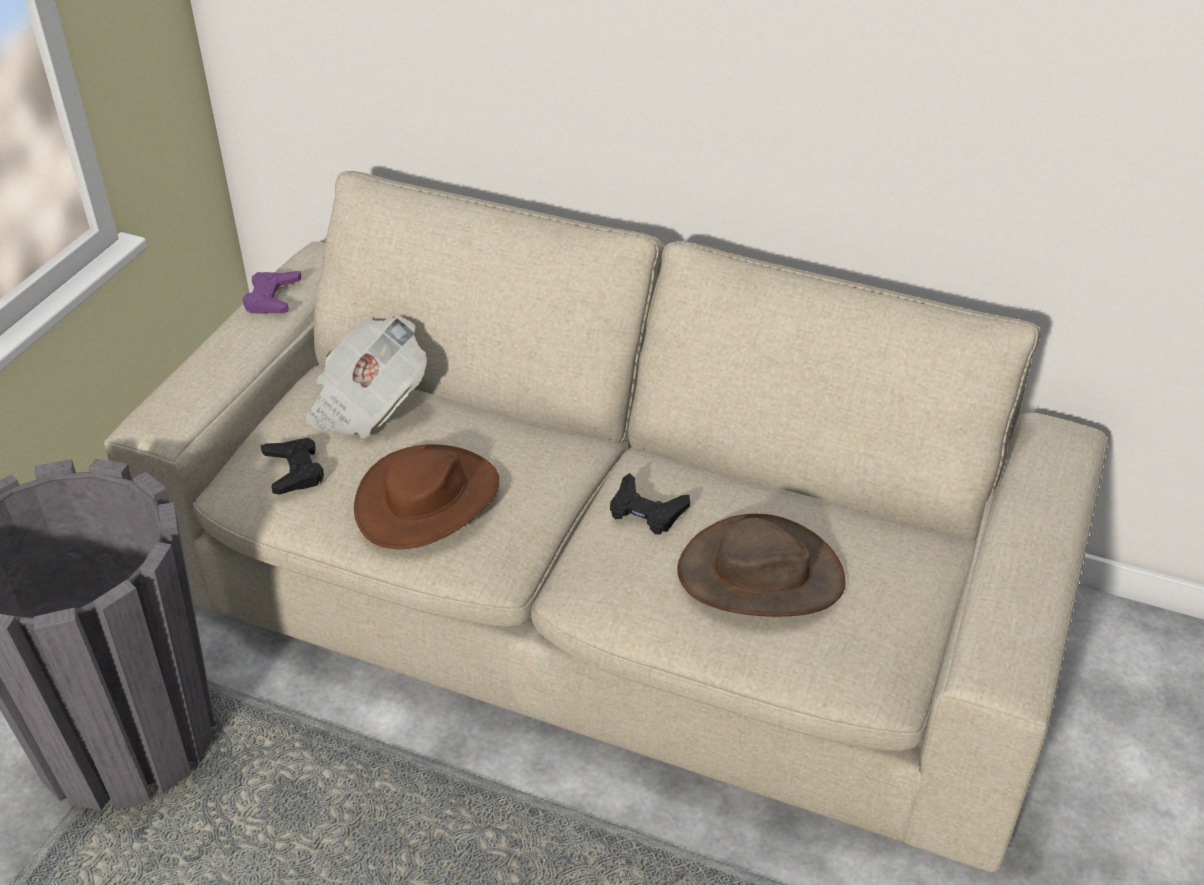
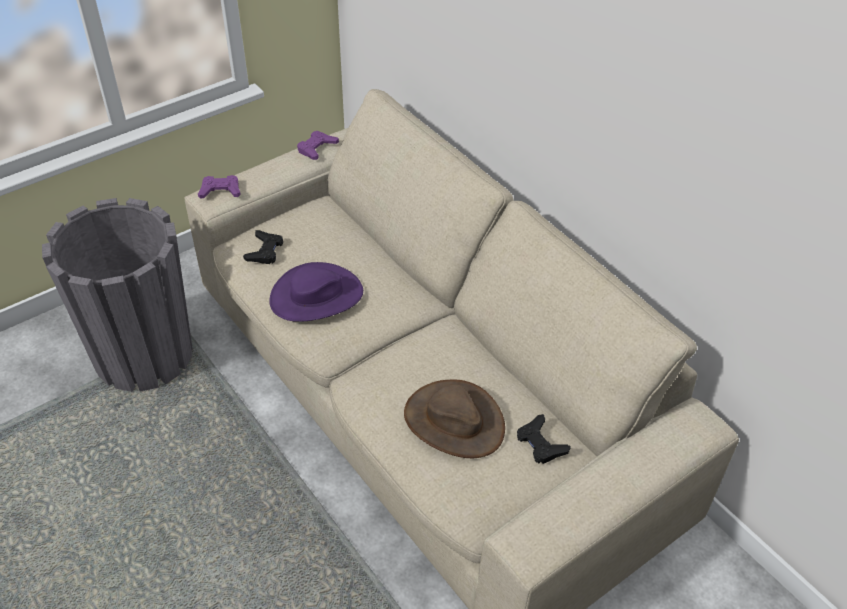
camera: 30 degrees right, 5 degrees up
newspaper [306,317,427,438] -> none
brown hat [354,444,500,549] -> purple hat [269,262,363,322]
black game controller [610,473,690,534] -> black game controller moved to [517,414,571,464]
none -> purple game controller [198,175,241,199]

